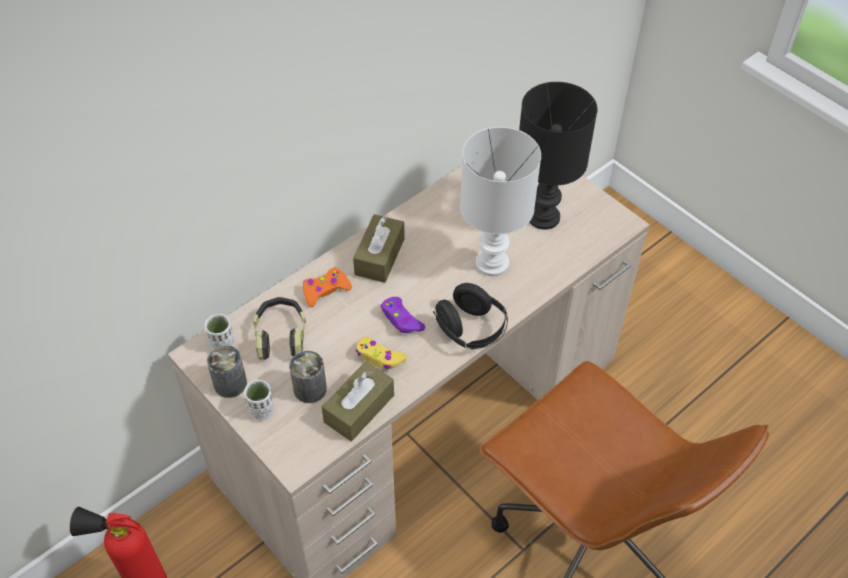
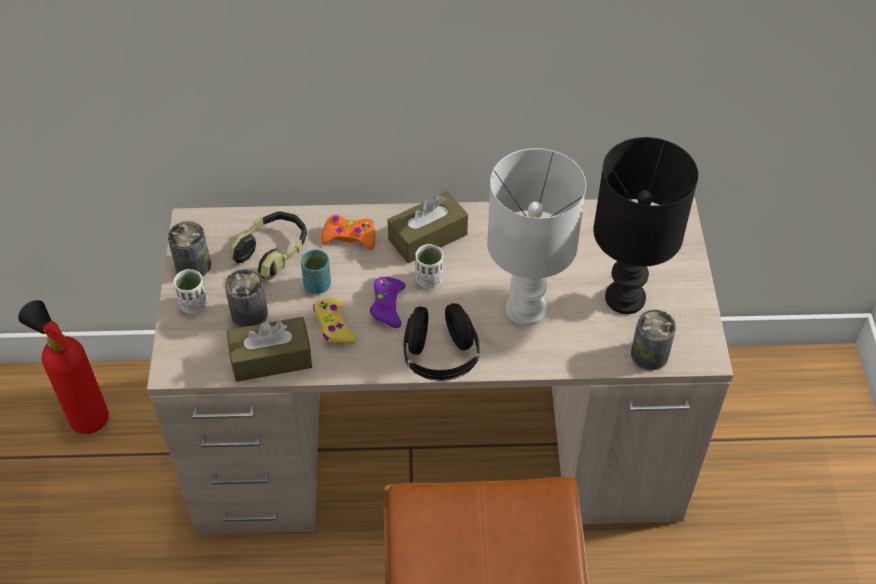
camera: 40 degrees right, 0 degrees up
white cup [205,314,234,350] -> white cup moved to [415,244,443,289]
none -> turquoise cup [301,249,331,294]
none -> can [631,310,676,370]

